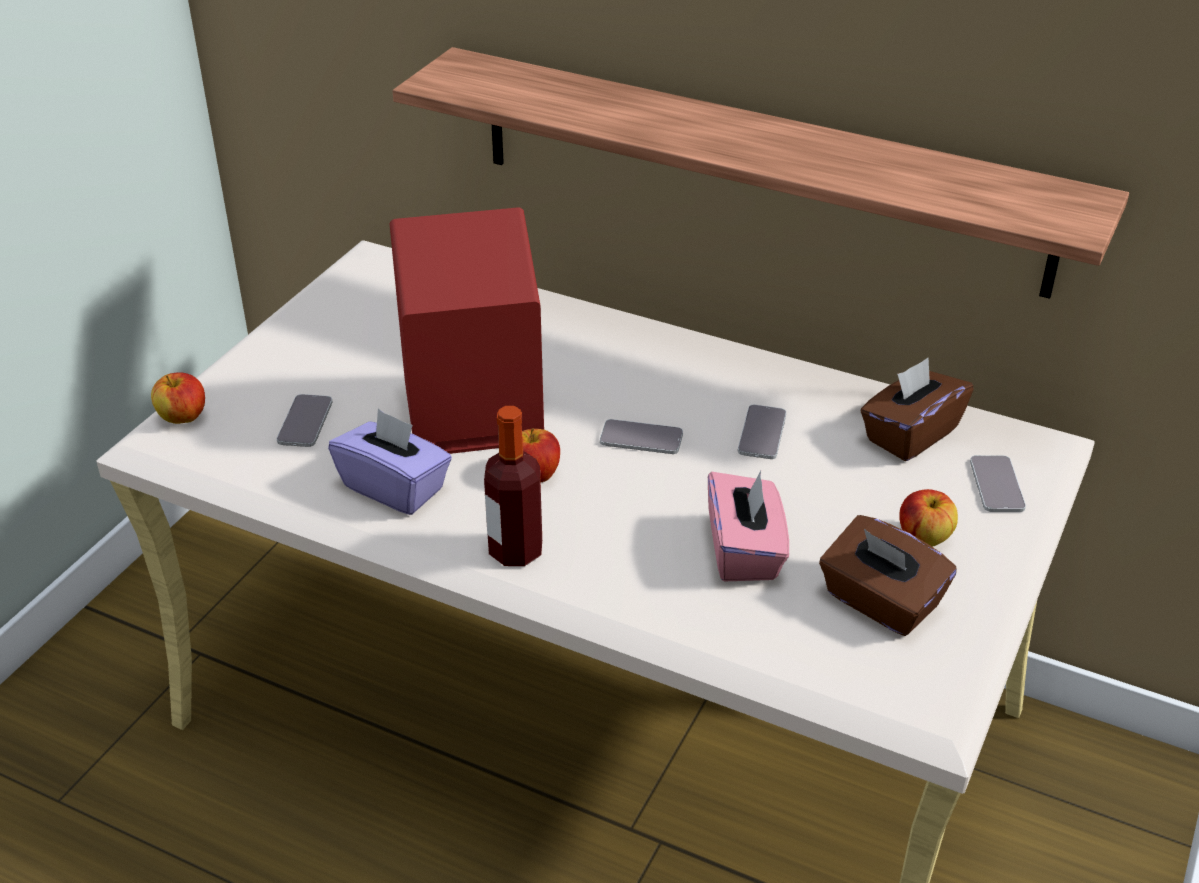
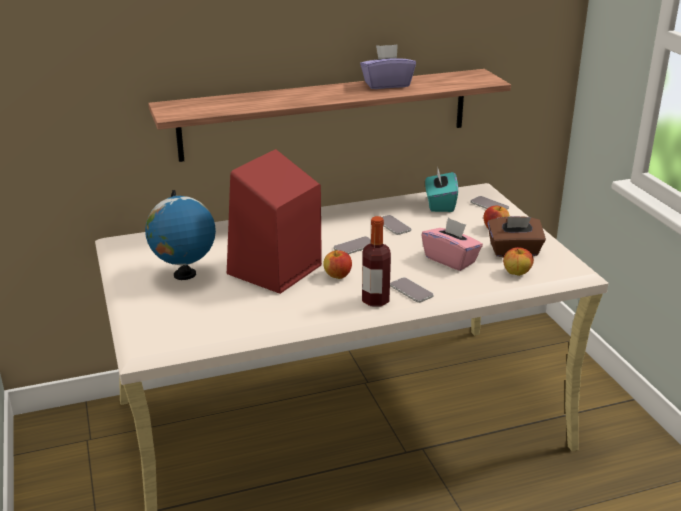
camera: 45 degrees left, 10 degrees down
apple [151,372,205,424] -> apple moved to [503,247,534,276]
phone [277,394,332,447] -> phone moved to [390,277,434,303]
purple tissue box [328,409,452,515] -> purple tissue box moved to [360,44,416,89]
brown tissue box [860,358,974,461] -> turquoise tissue box [425,166,458,212]
none -> globe [145,190,216,280]

